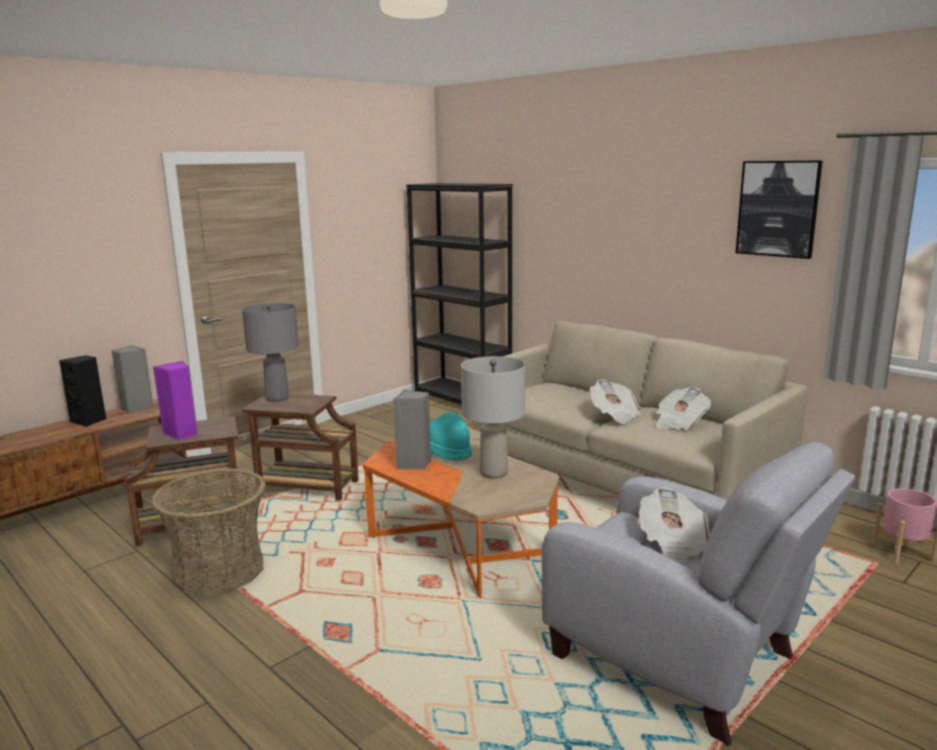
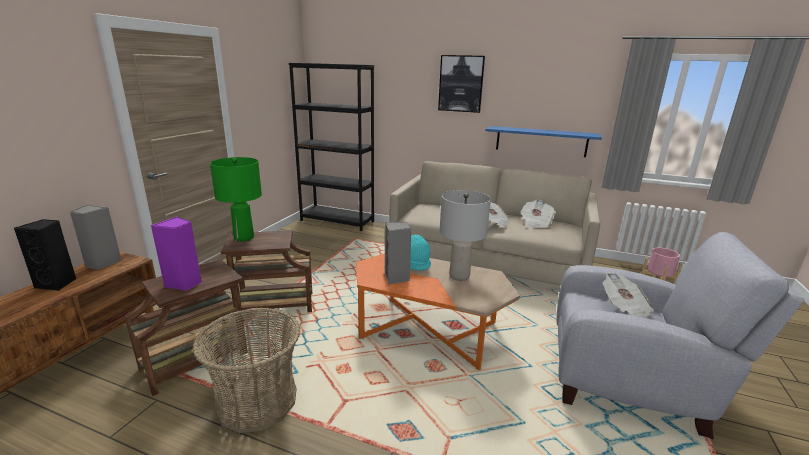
camera: 25 degrees left, 5 degrees up
grey table lamp [242,303,299,402] -> green table lamp [210,157,262,242]
picture [736,160,823,259] -> picture moved to [438,55,485,113]
none -> blue shelf [485,126,602,157]

